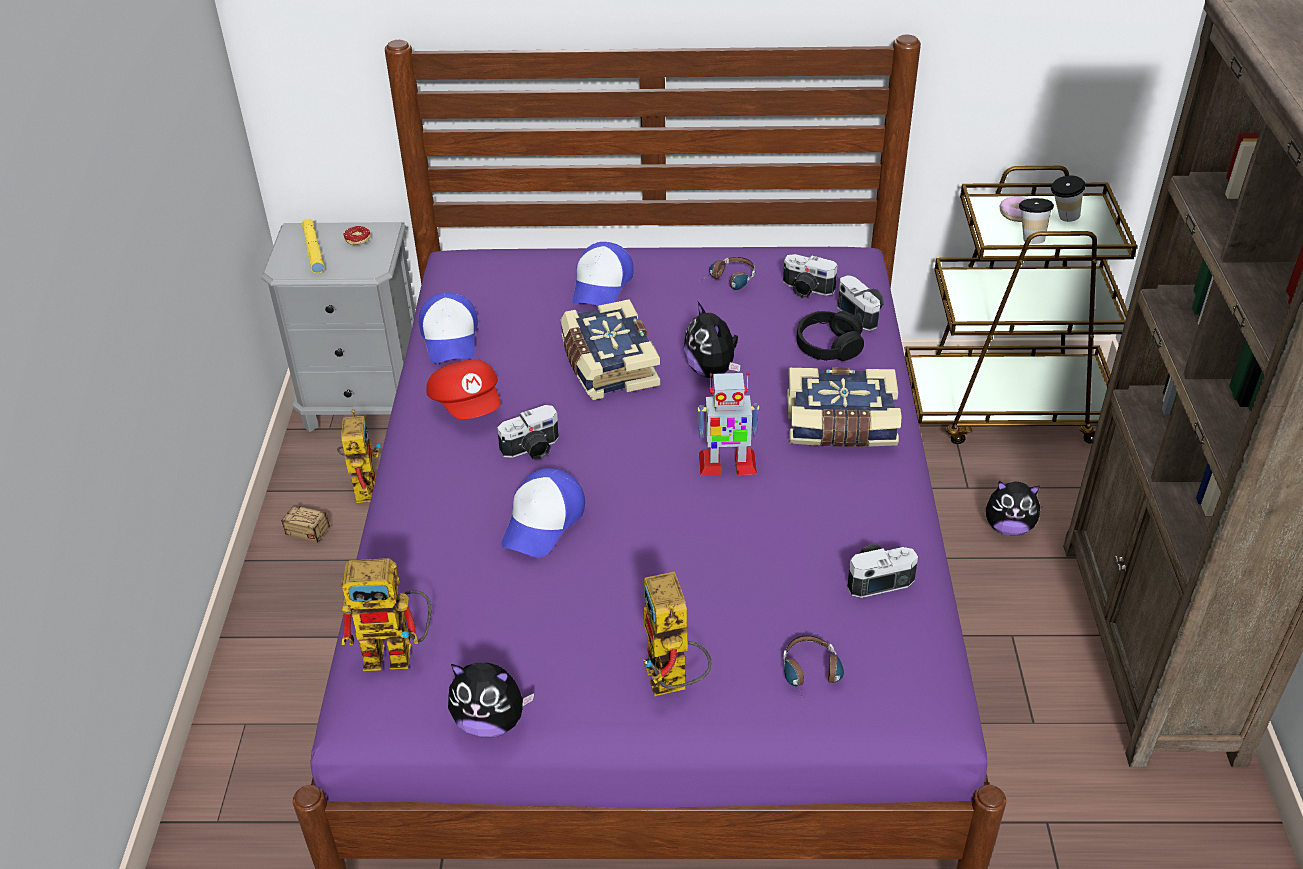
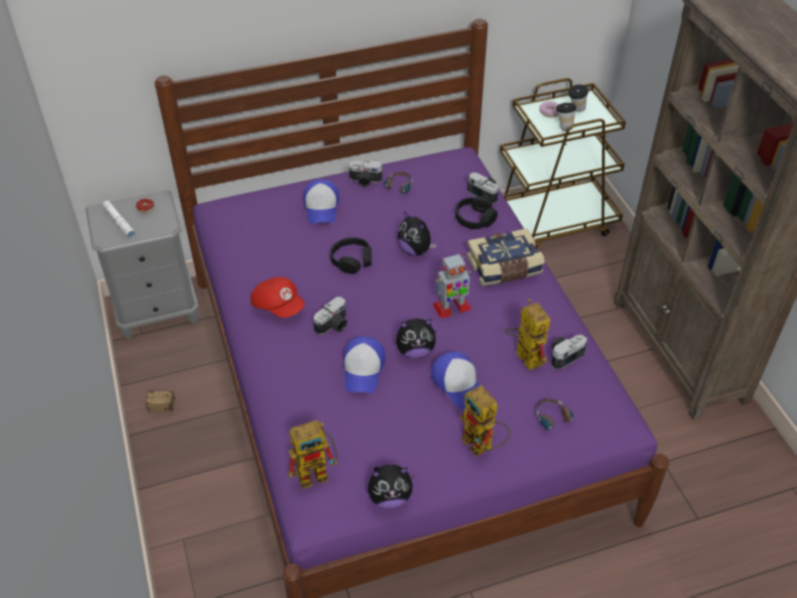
camera: 20 degrees left, 5 degrees up
yellow flashlight [302,219,324,273] -> white flashlight [103,201,135,238]
toy robot [337,409,381,503] -> toy robot moved to [504,299,550,370]
cap [419,293,478,363] -> cap moved to [431,351,479,409]
book [560,299,660,400] -> black headphones [330,237,372,274]
camera [783,254,837,298] -> camera moved to [349,160,382,187]
plush toy [986,481,1043,536] -> plush toy moved to [396,318,437,358]

